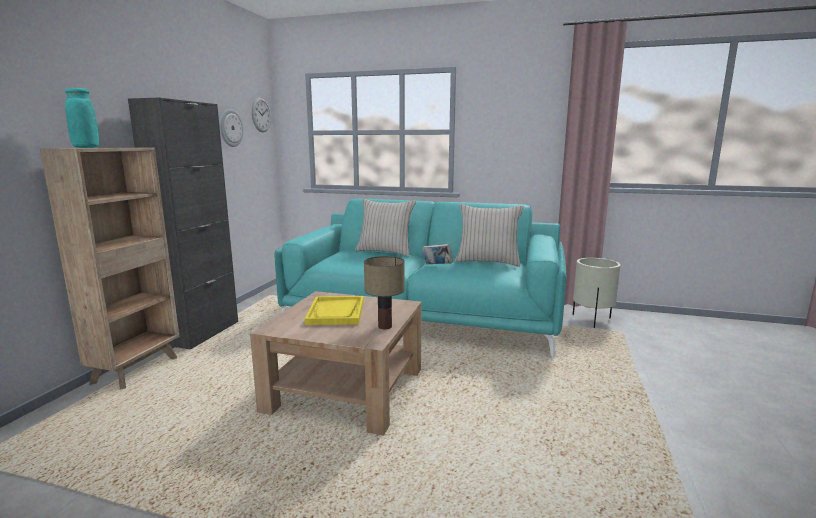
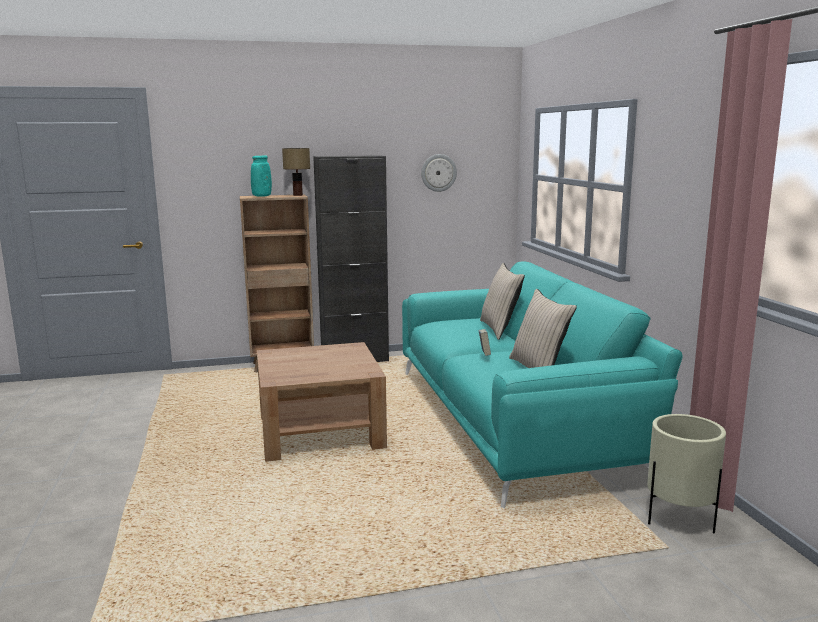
camera: 60 degrees right, 0 degrees up
wall clock [251,98,271,132] -> none
yellow tray [305,296,364,325] -> none
table lamp [364,256,405,329] -> table lamp moved to [282,148,310,196]

